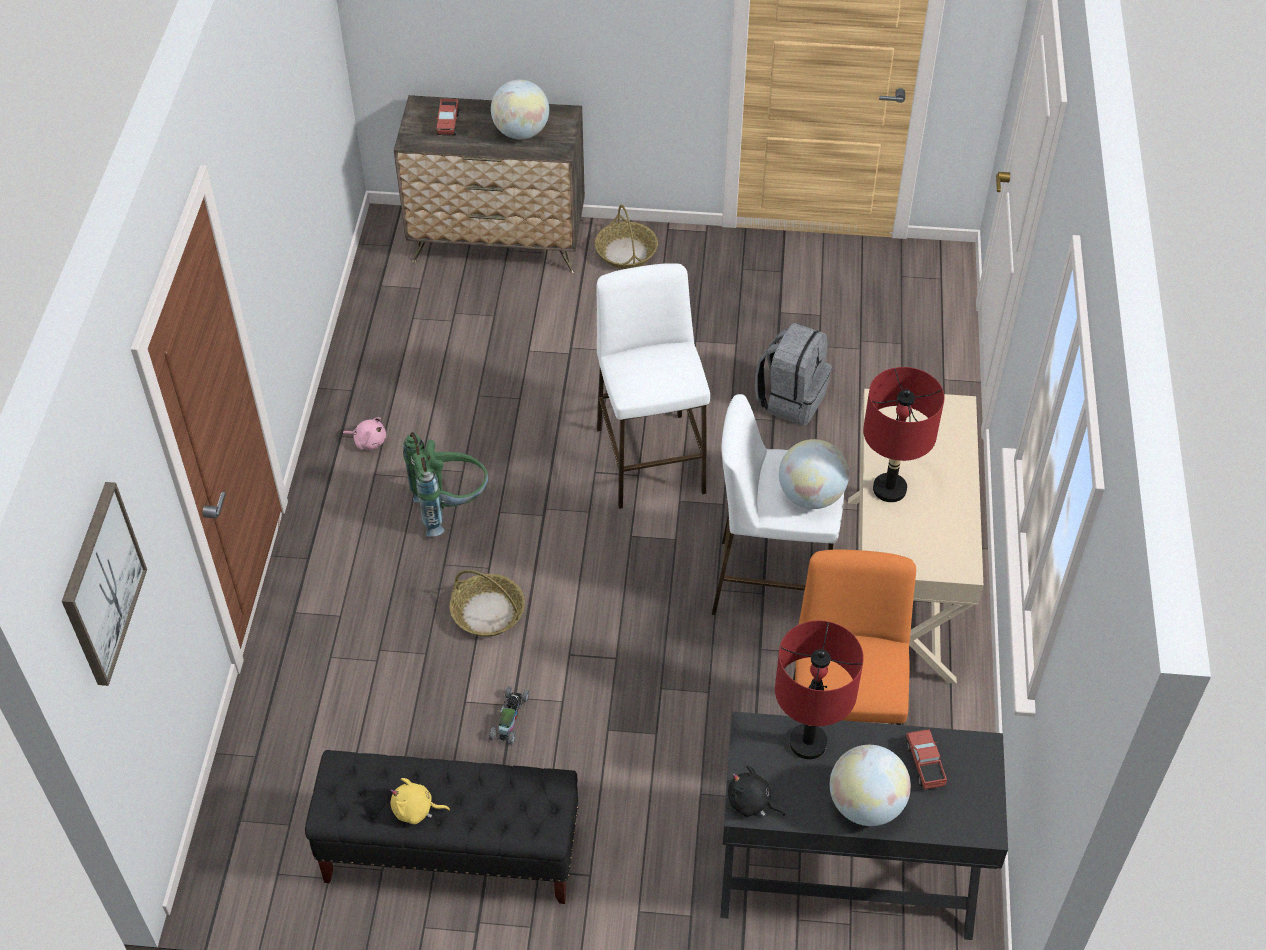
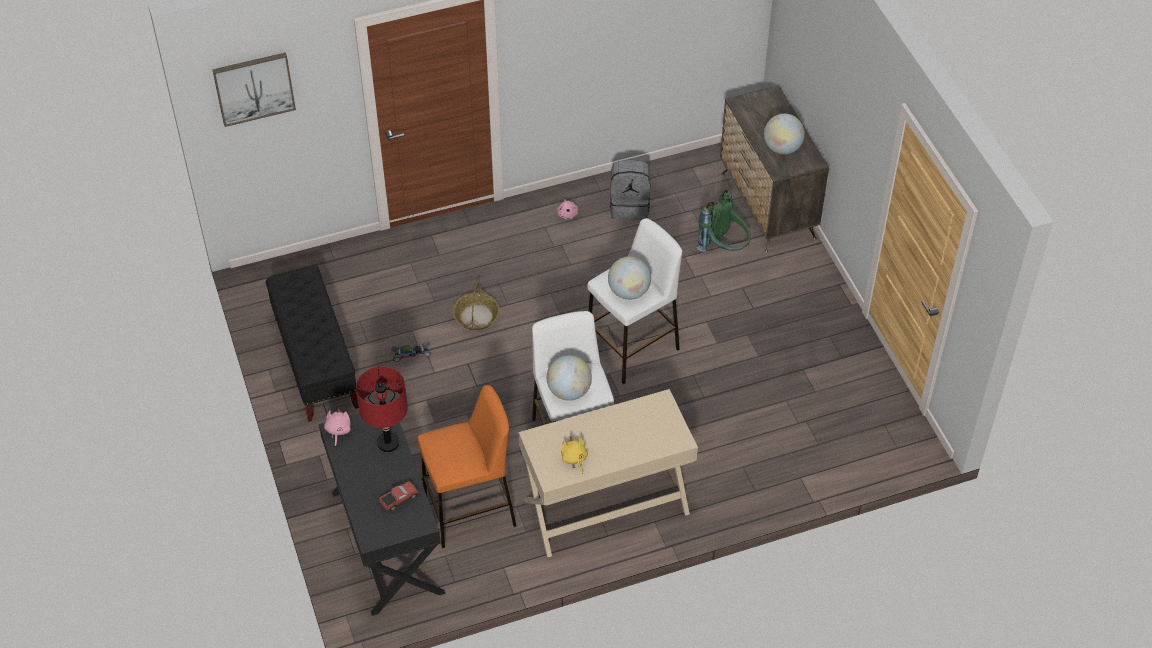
camera: 65 degrees right, 0 degrees up
yellow plush toy [390,778,450,824] -> yellow plush toy moved to [561,436,588,474]
green backpack [403,432,489,537] -> green backpack moved to [696,190,750,252]
toy truck [435,99,459,135] -> none
basket [595,205,658,269] -> none
black plush toy [728,766,785,817] -> pink plush toy [324,408,351,447]
grey backpack [755,323,832,426] -> grey backpack moved to [610,160,650,220]
globe [830,745,911,826] -> globe moved to [608,256,651,300]
red table lamp [863,367,945,502] -> none

